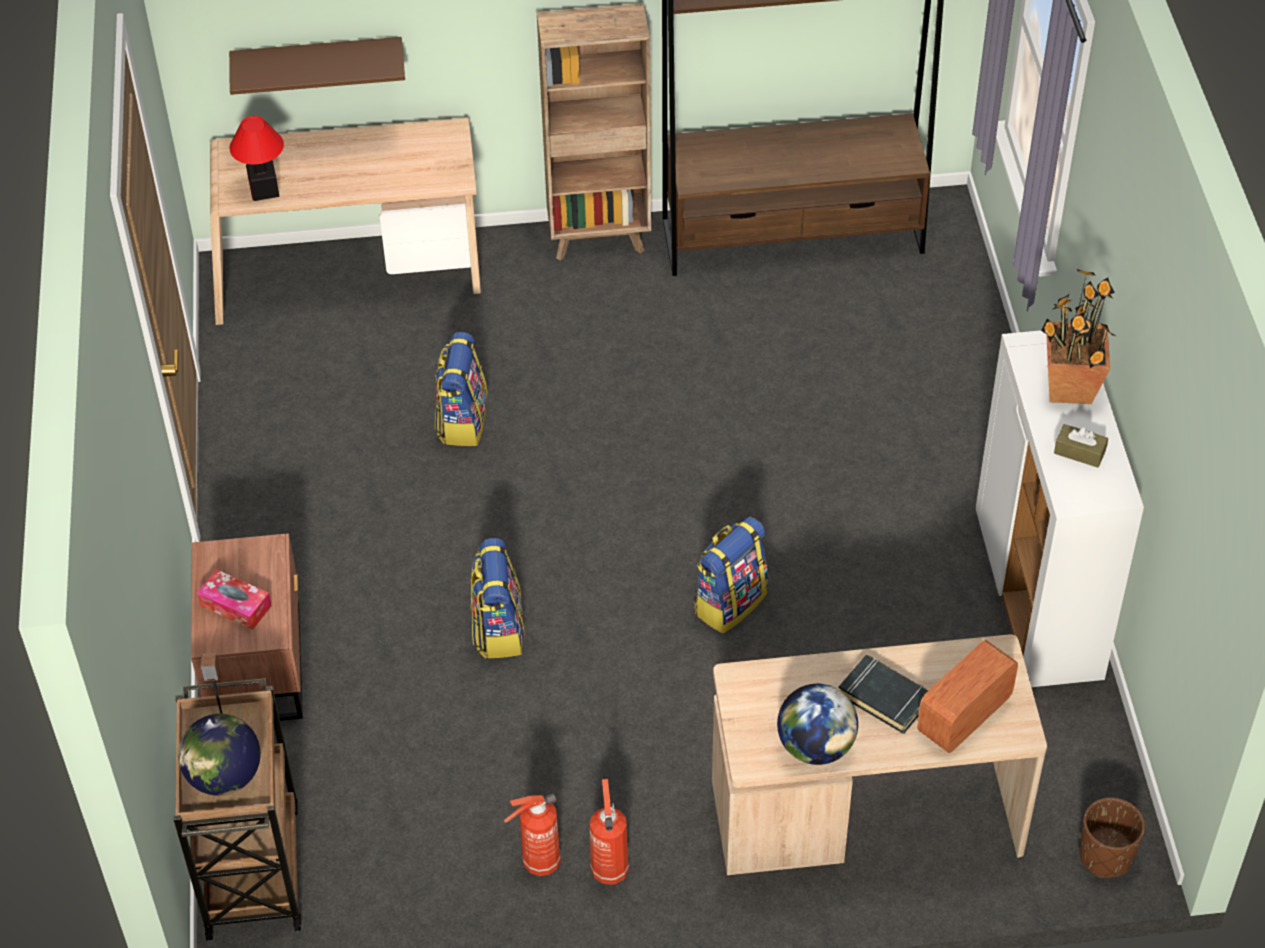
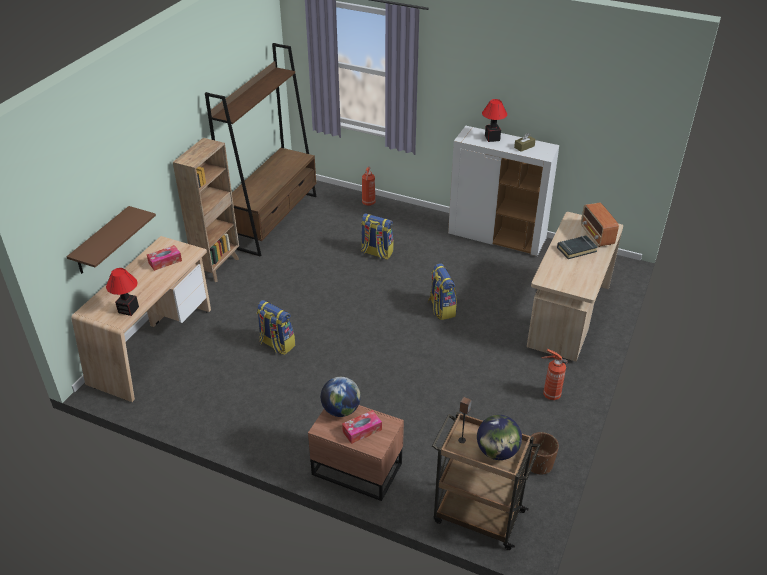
camera: 60 degrees left, 10 degrees down
backpack [470,538,525,659] -> backpack moved to [361,213,394,260]
fire extinguisher [504,794,561,876] -> fire extinguisher moved to [362,166,375,206]
globe [777,684,858,765] -> globe moved to [321,377,361,417]
potted plant [1041,269,1116,404] -> table lamp [482,99,507,142]
brown planter [1080,797,1145,878] -> brown planter moved to [528,432,559,474]
none -> tissue box [147,245,182,271]

